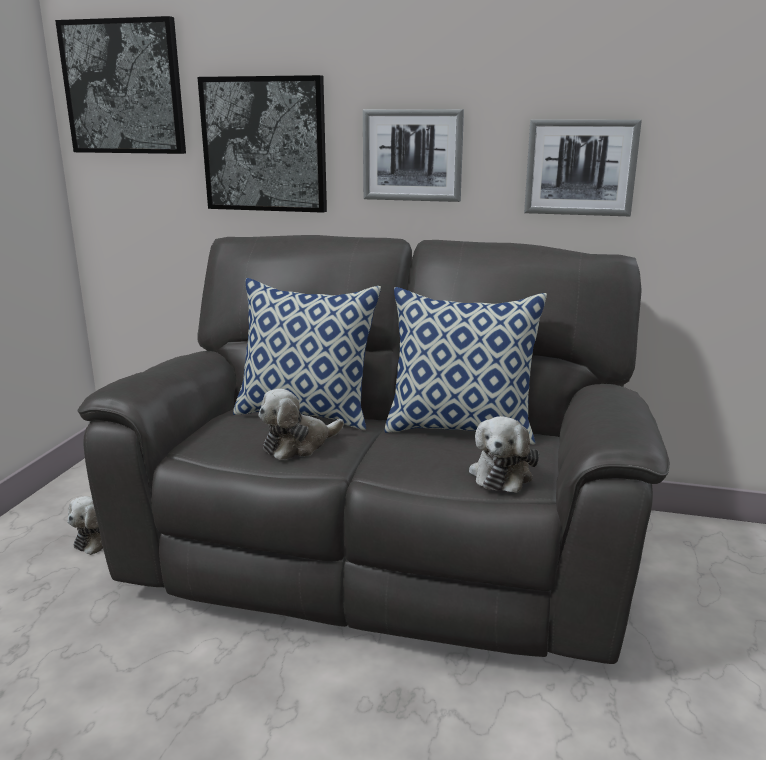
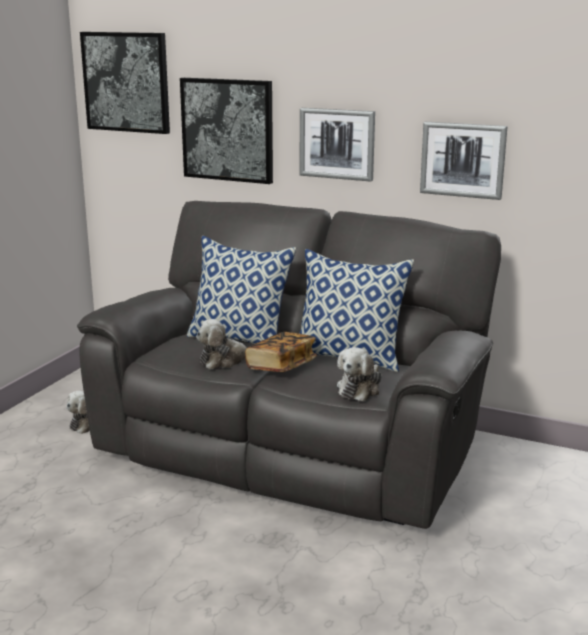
camera: 10 degrees right, 0 degrees up
none -> book [245,332,317,372]

